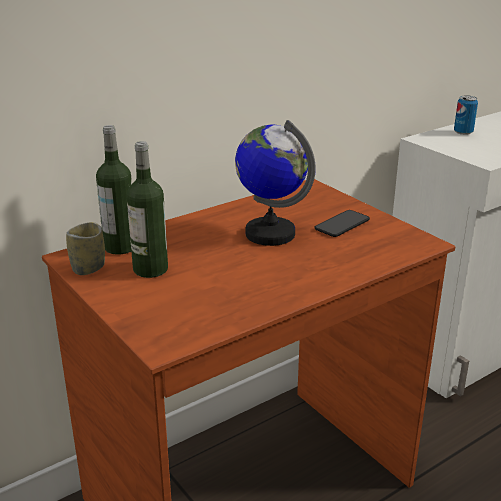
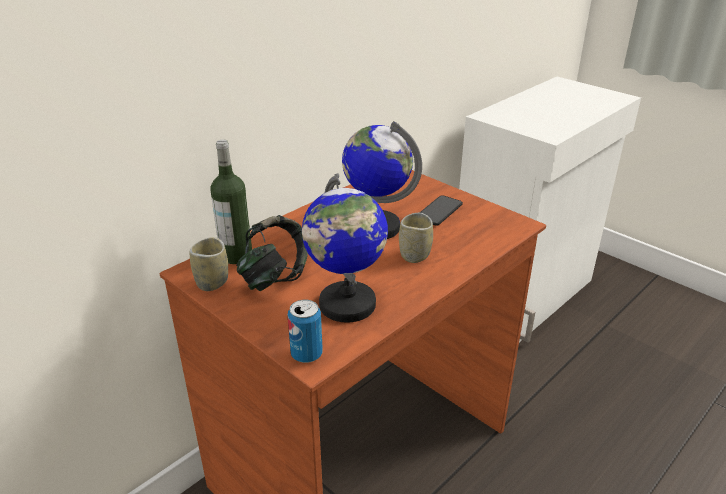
camera: 10 degrees left, 5 degrees up
bottle [127,141,168,278] -> headphones [236,215,308,291]
can [454,95,478,135] -> can moved to [288,300,323,363]
none -> globe [302,174,388,323]
none -> cup [399,213,433,263]

